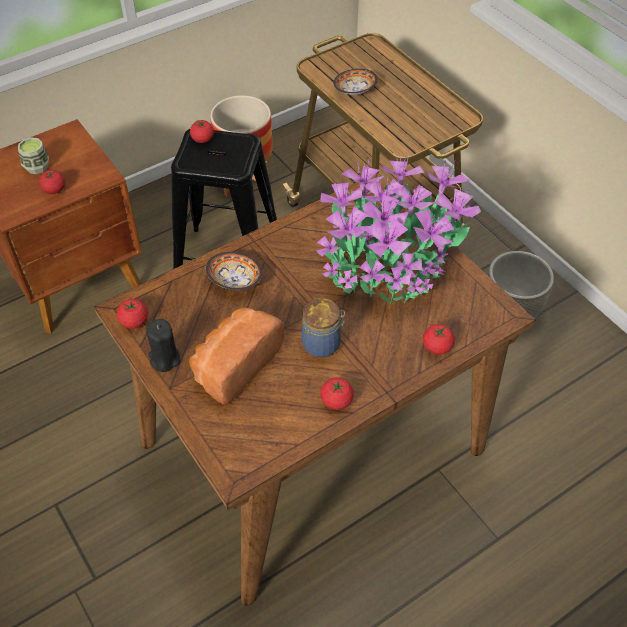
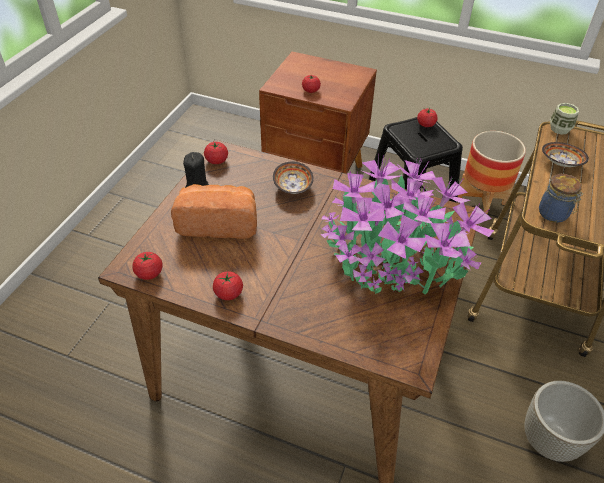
camera: 55 degrees right, 5 degrees down
cup [18,137,49,174] -> cup moved to [550,103,579,134]
jar [302,298,345,358] -> jar moved to [539,174,583,223]
tomato [423,324,455,355] -> tomato moved to [132,252,163,280]

